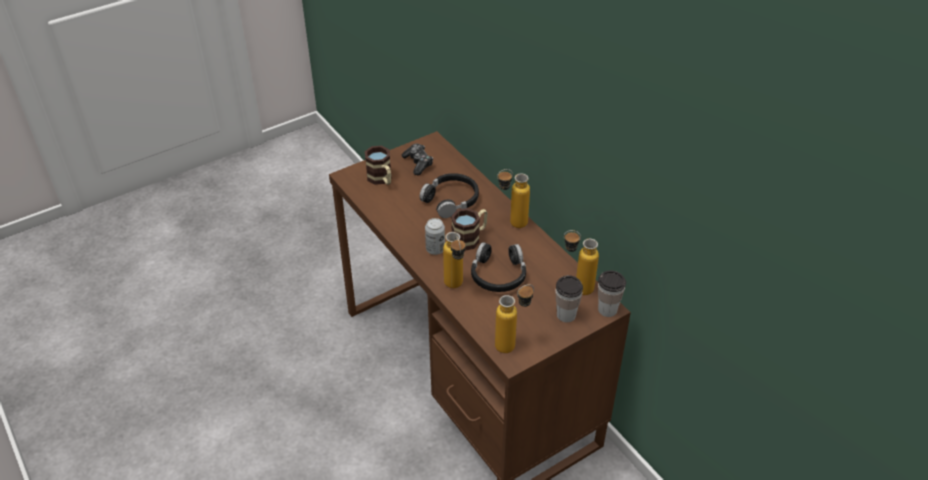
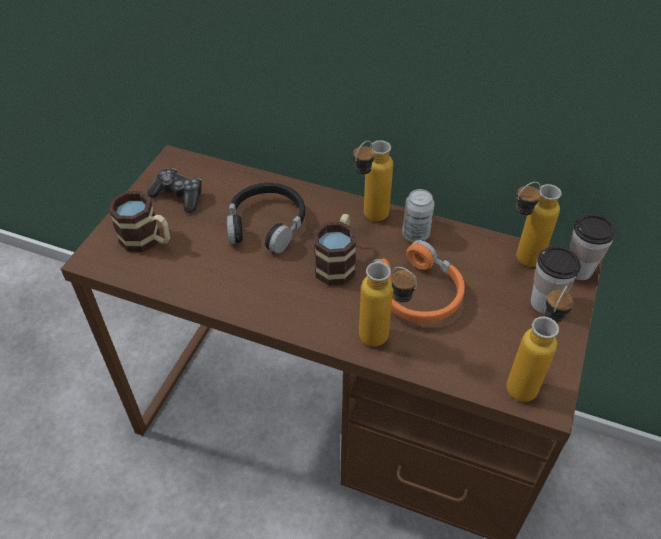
camera: 35 degrees left, 5 degrees up
can [425,218,445,255] -> can moved to [402,189,435,242]
black headphones [471,242,526,292] -> orange headphones [373,240,465,323]

